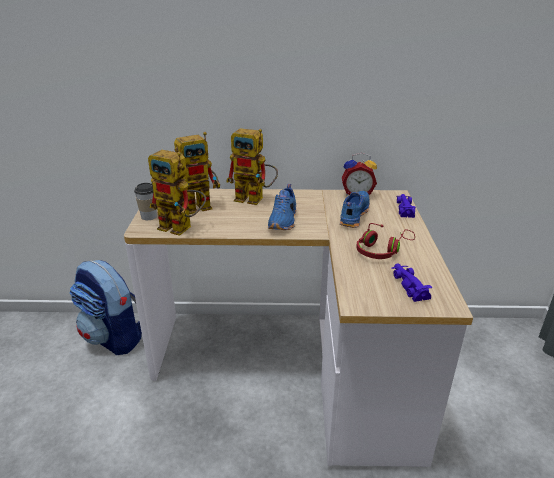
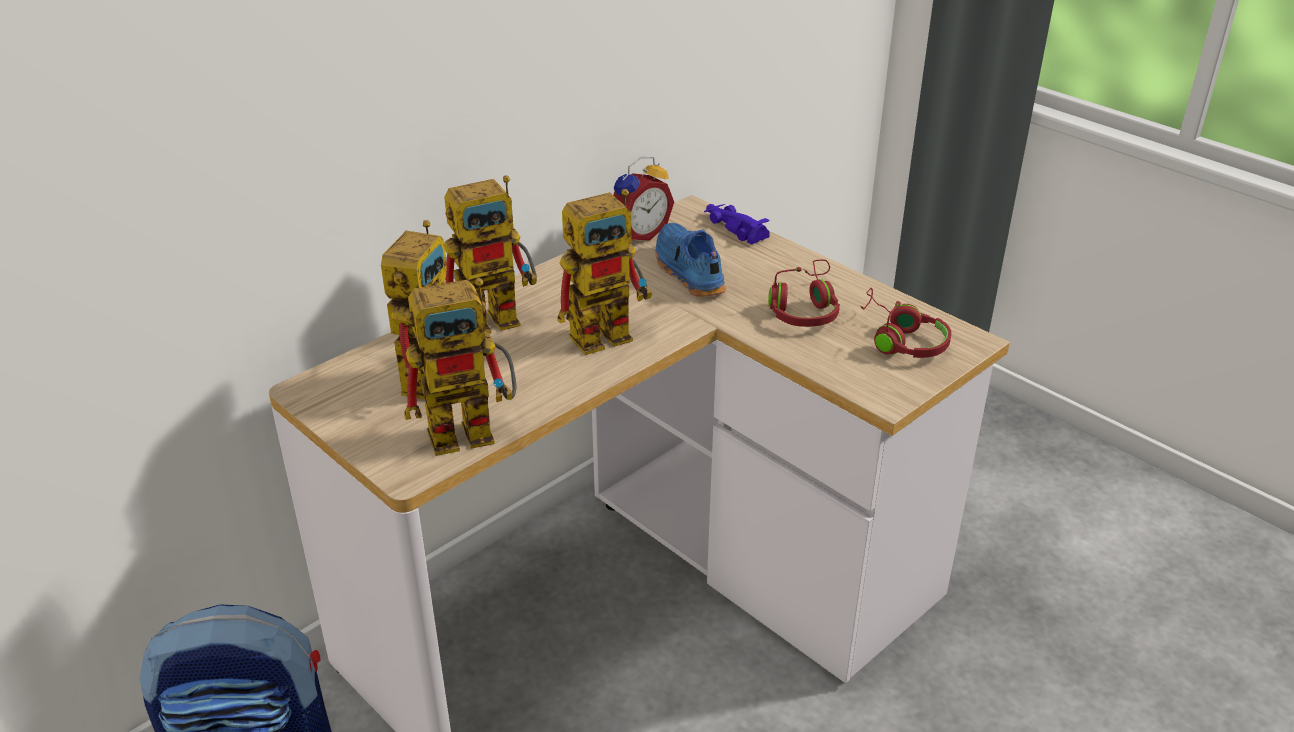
camera: 45 degrees left, 5 degrees up
cup [134,183,157,220] -> none
blue shoe [268,184,296,230] -> toy robot [558,189,652,355]
purple toy car [391,264,432,302] -> red headphones [861,288,951,358]

